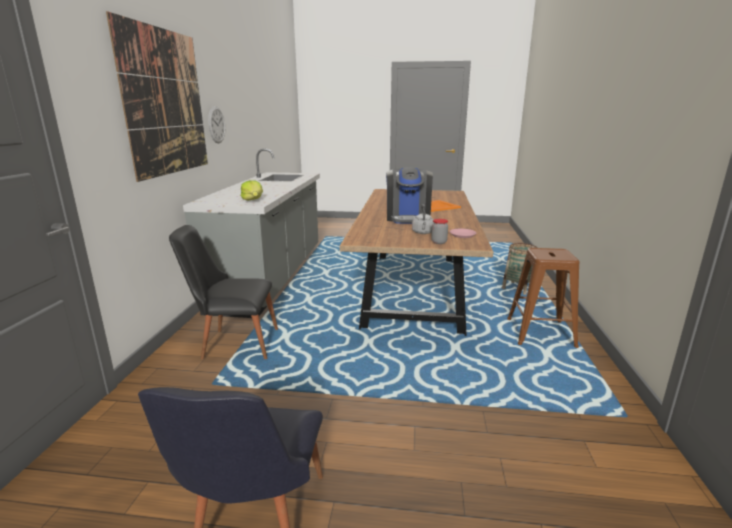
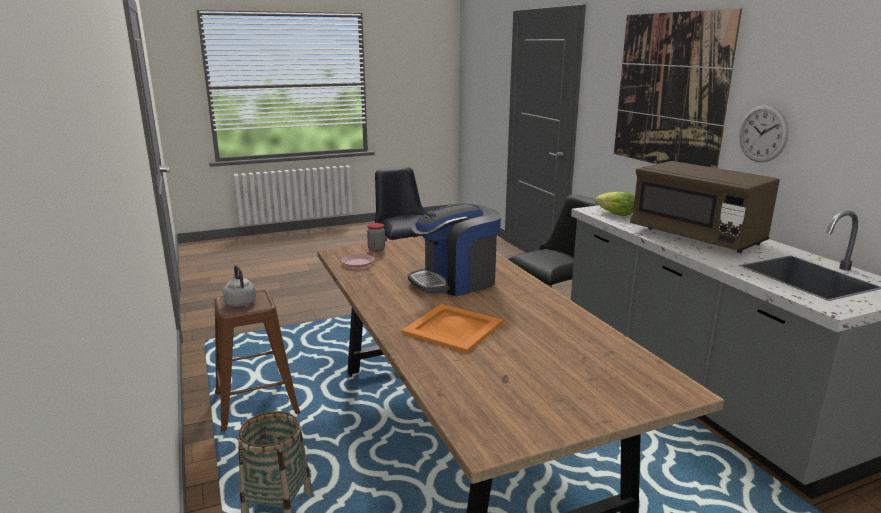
camera: 150 degrees right, 0 degrees up
coffee machine [386,167,433,224] -> coffee machine turned 90 degrees counterclockwise [408,203,501,296]
grey kettle [412,204,434,234] -> grey kettle moved to [222,265,256,307]
none -> brown microwave [630,161,780,253]

